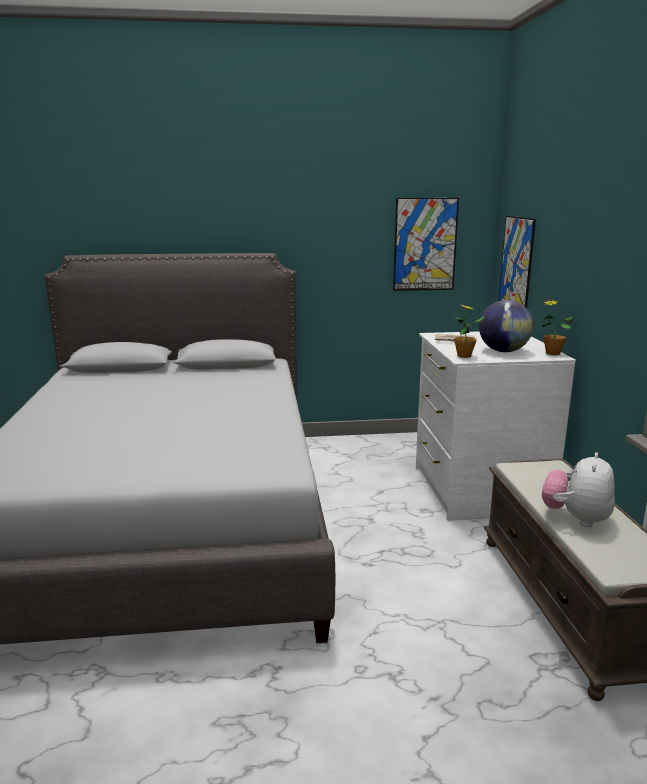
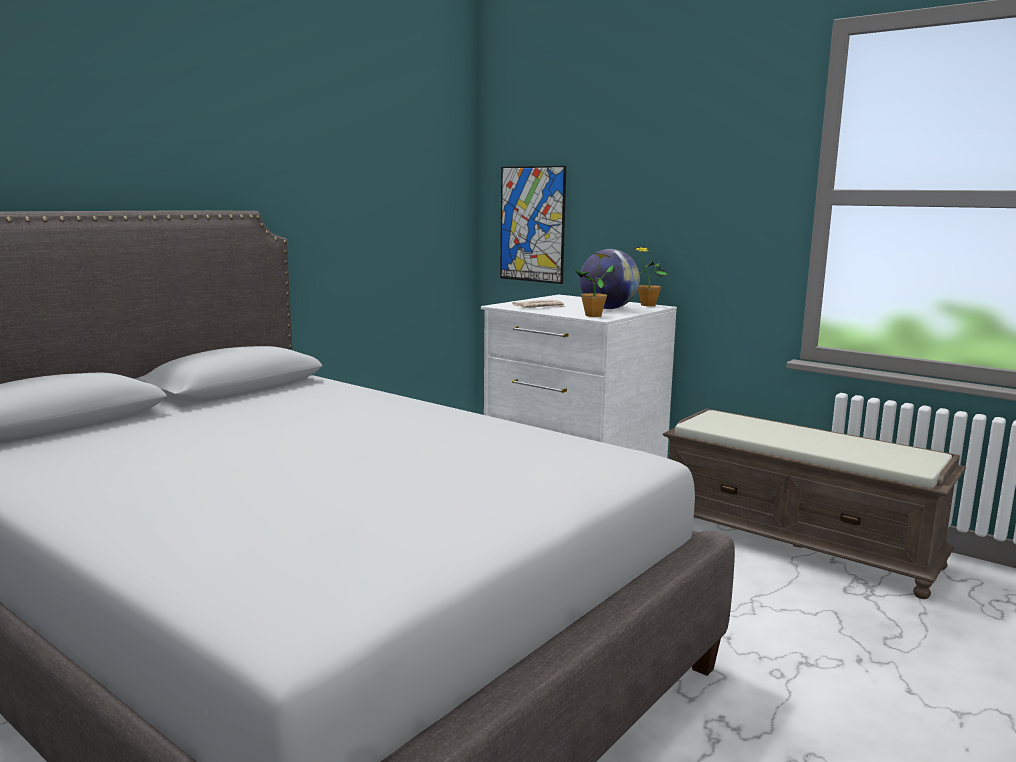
camera: 45 degrees left, 5 degrees down
picture [393,198,459,291] -> none
plush toy [542,452,615,527] -> none

